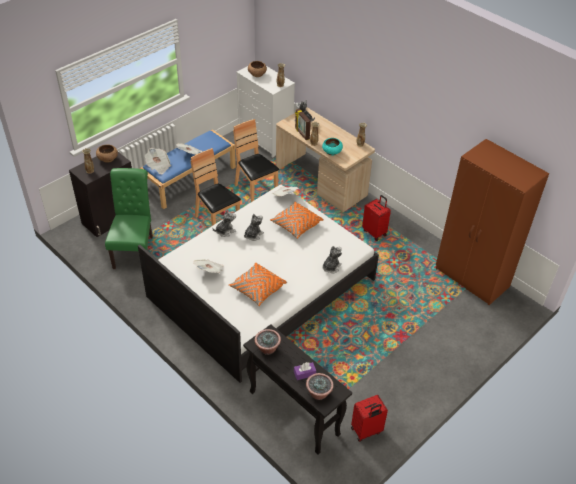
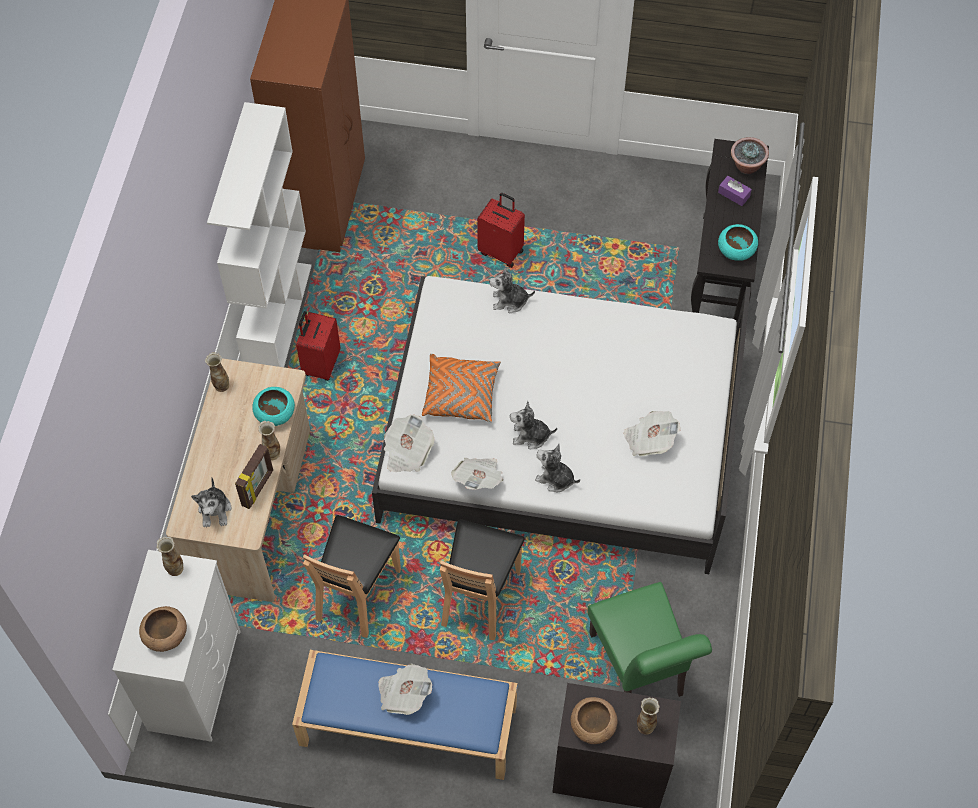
camera: 125 degrees left, 15 degrees up
green chair [105,168,153,269] -> green chair turned 75 degrees counterclockwise [588,582,712,697]
newspaper [145,148,171,174] -> newspaper moved to [451,458,503,490]
orange pillow [229,263,288,306] -> none
potted plant [255,329,281,355] -> turquoise bowl [718,224,758,261]
red suitcase [351,395,388,442] -> red suitcase moved to [477,193,525,268]
none -> white bookcase [207,102,311,367]

